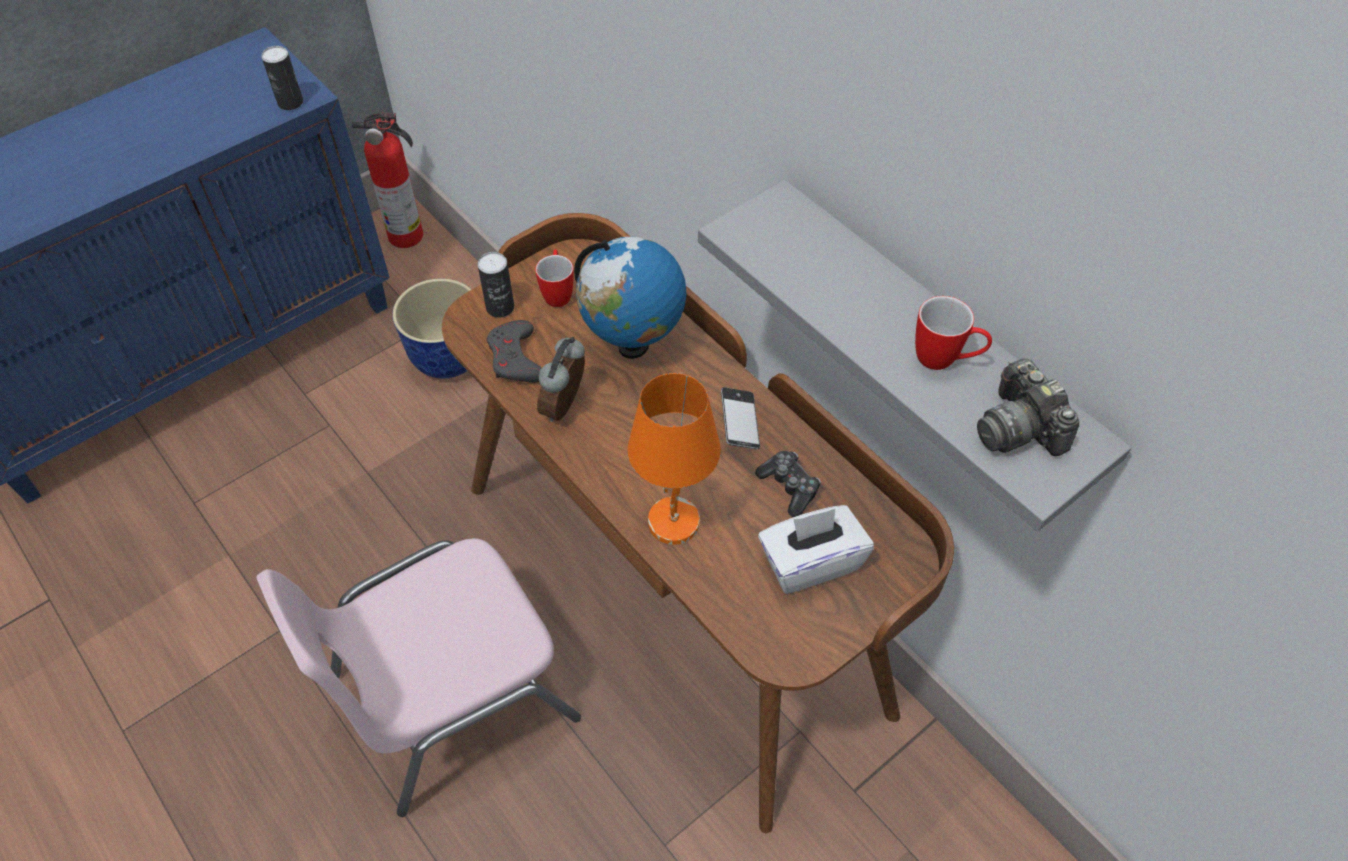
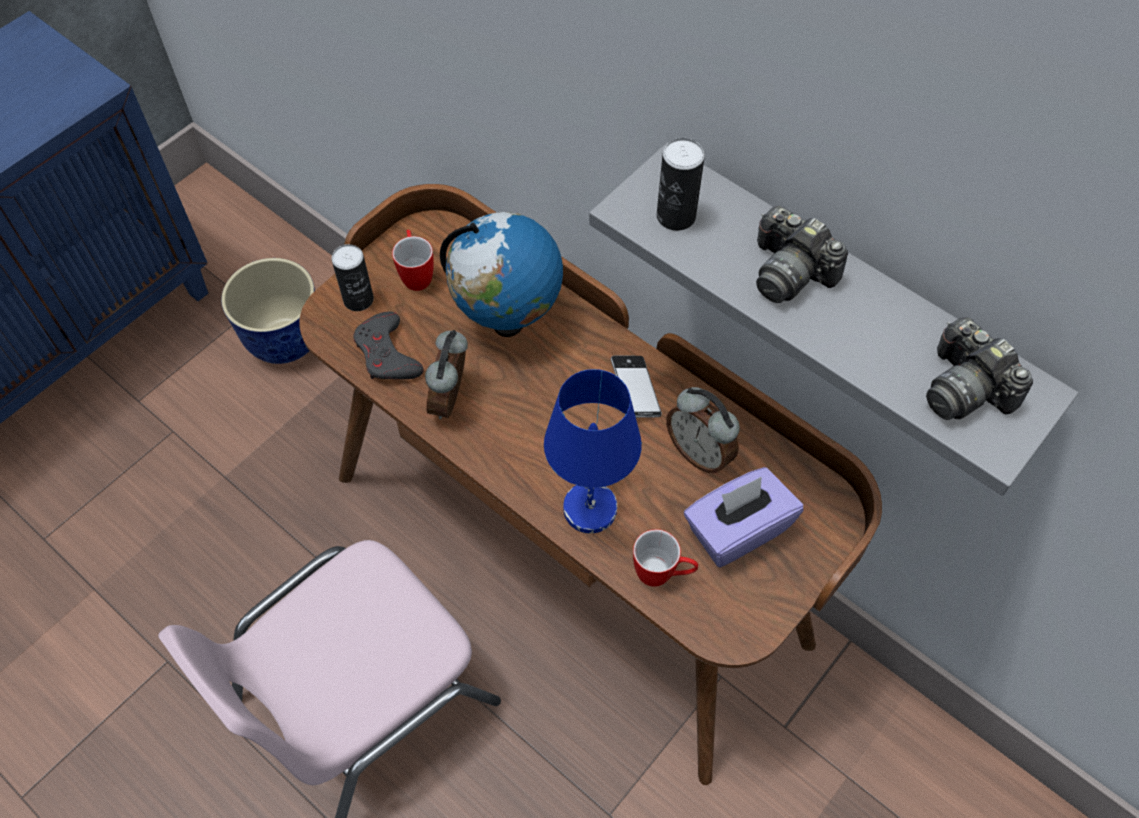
camera: 10 degrees left, 5 degrees up
can [261,46,303,110] -> can moved to [657,138,705,231]
fire extinguisher [352,112,423,248] -> none
orange table lamp [627,373,721,545] -> blue table lamp [544,369,642,533]
game controller [755,451,821,517] -> alarm clock [666,387,740,473]
white tissue box [758,505,874,594] -> purple tissue box [684,467,804,567]
mug [915,296,992,370] -> mug moved to [633,529,698,587]
none -> camera [756,206,848,303]

